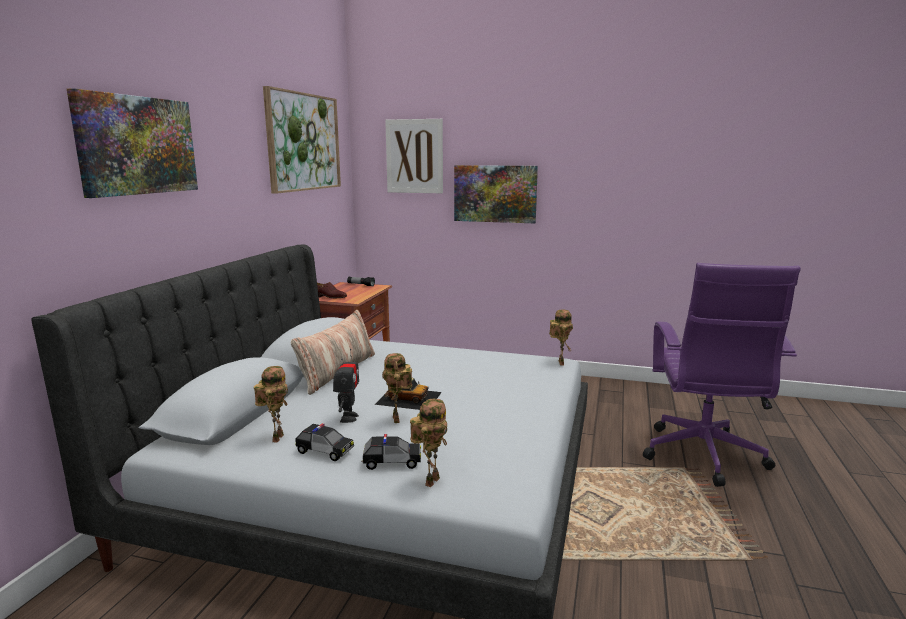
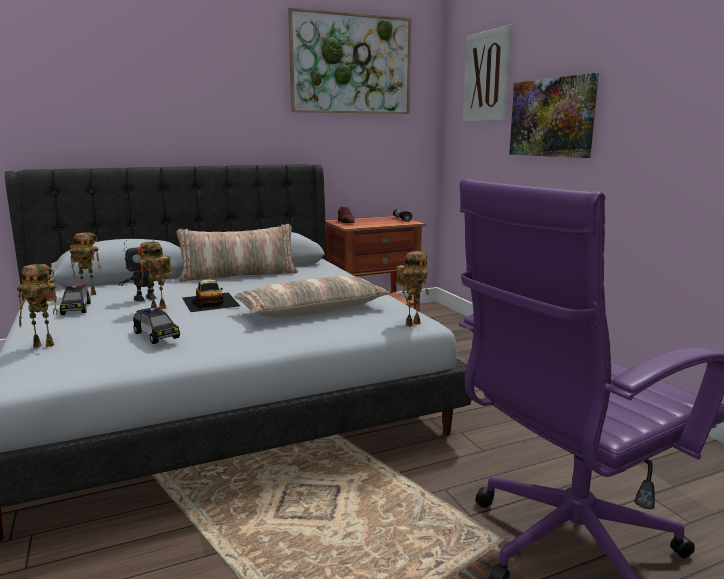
camera: 50 degrees right, 0 degrees up
picture [67,88,198,198] -> none
toy car [361,434,421,470] -> toy car moved to [133,307,180,344]
none -> pillow [234,276,390,318]

